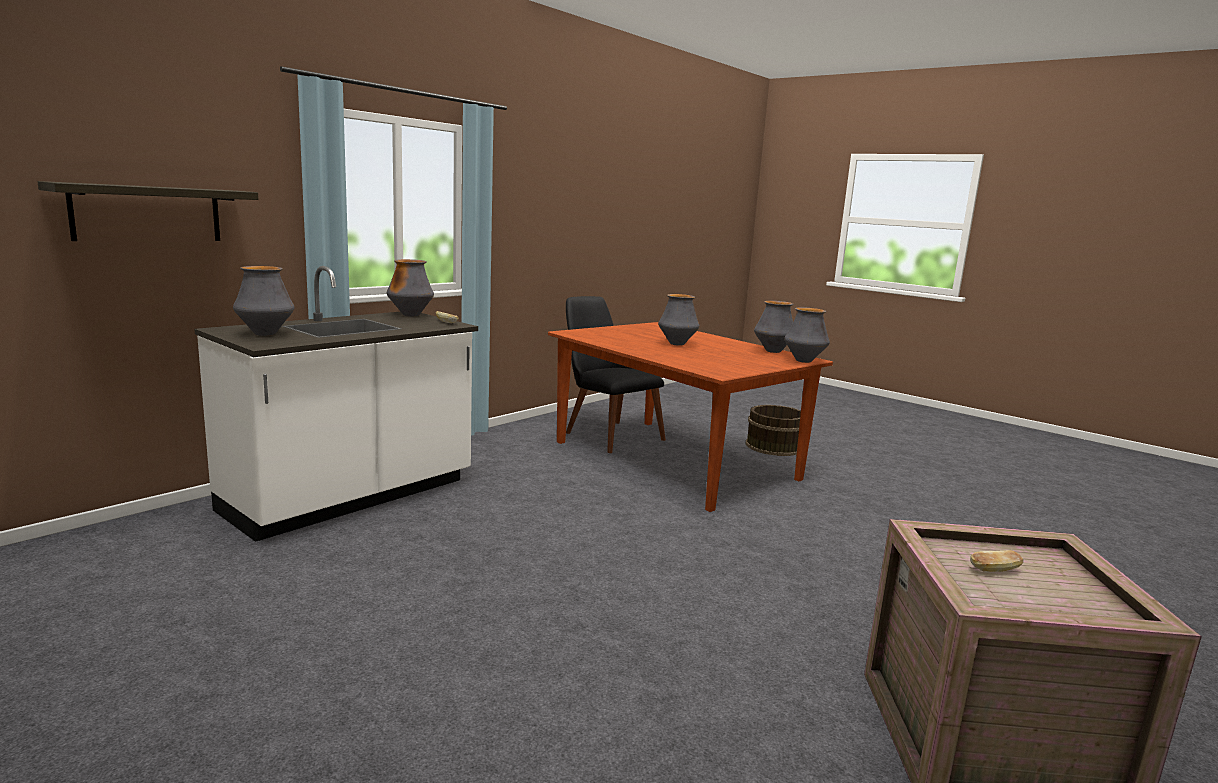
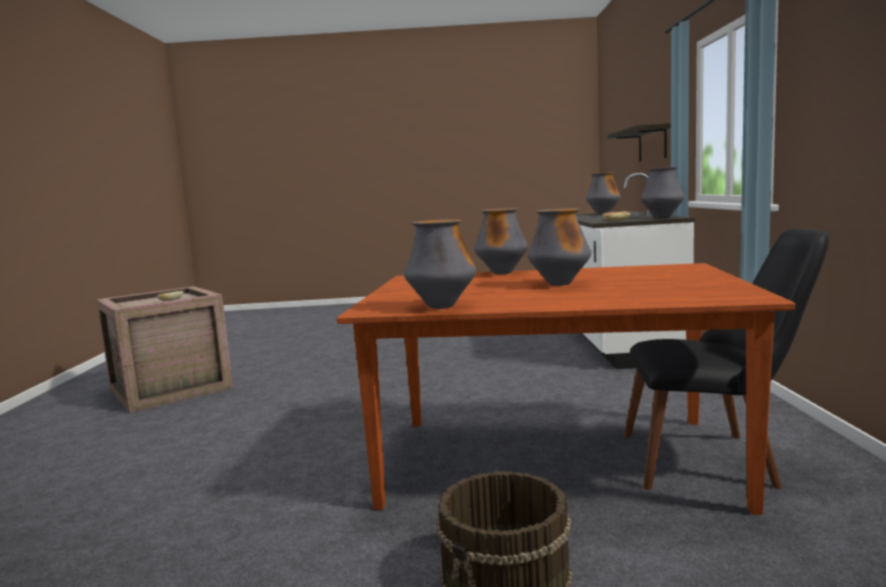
camera: 140 degrees right, 5 degrees down
vase [784,307,830,363] -> vase moved to [474,208,528,274]

